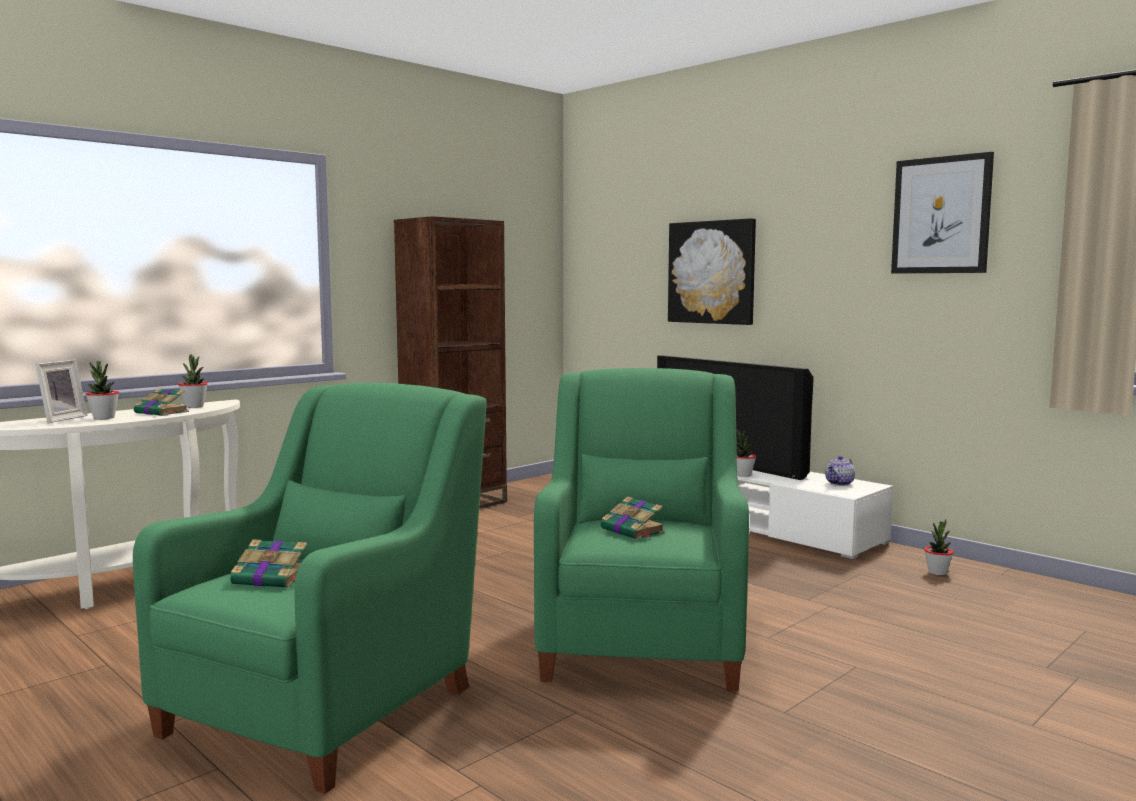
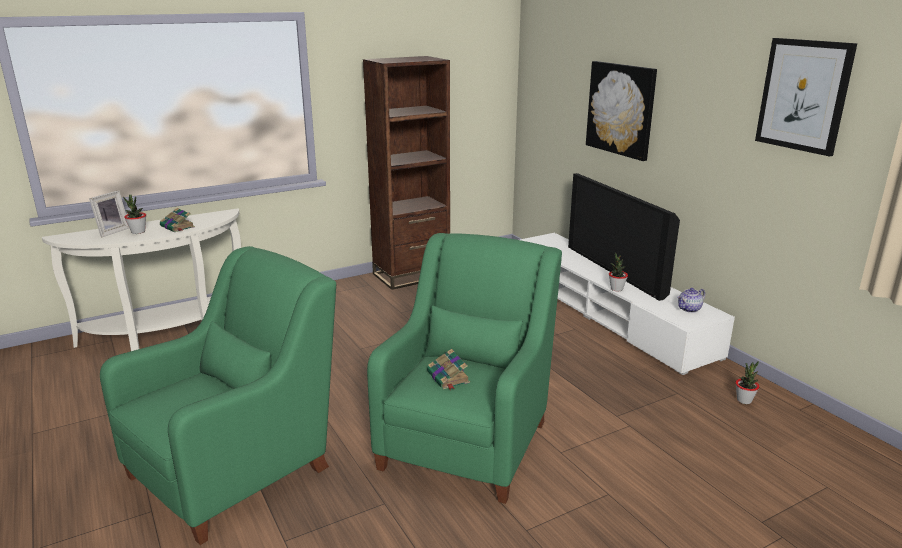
camera: 15 degrees right, 15 degrees up
potted plant [178,354,208,408] -> none
book [230,539,307,588] -> none

